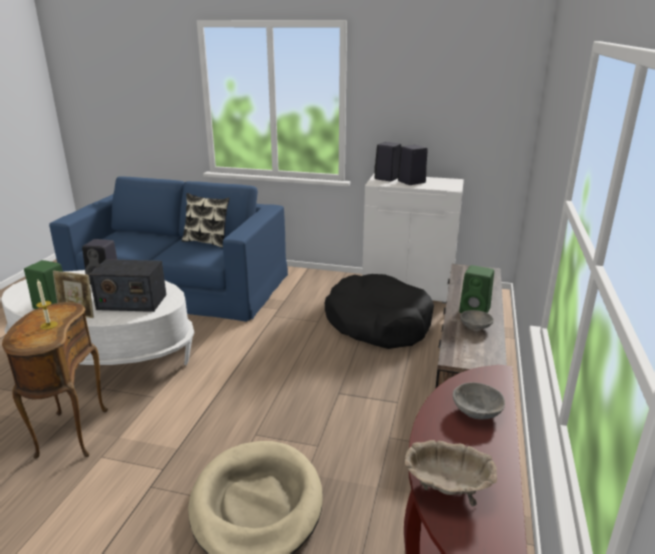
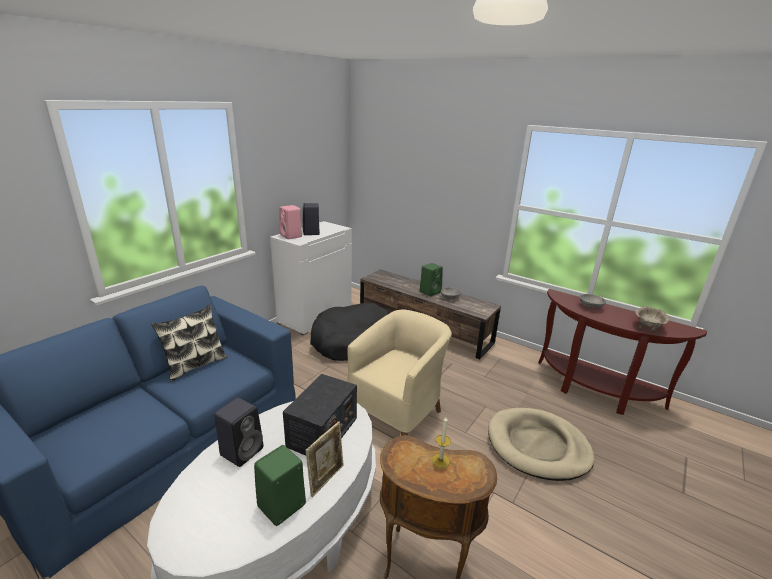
camera: 70 degrees left, 0 degrees up
black speaker [374,142,401,182] -> pink speaker [279,205,302,239]
none -> beige armchair [347,310,452,436]

